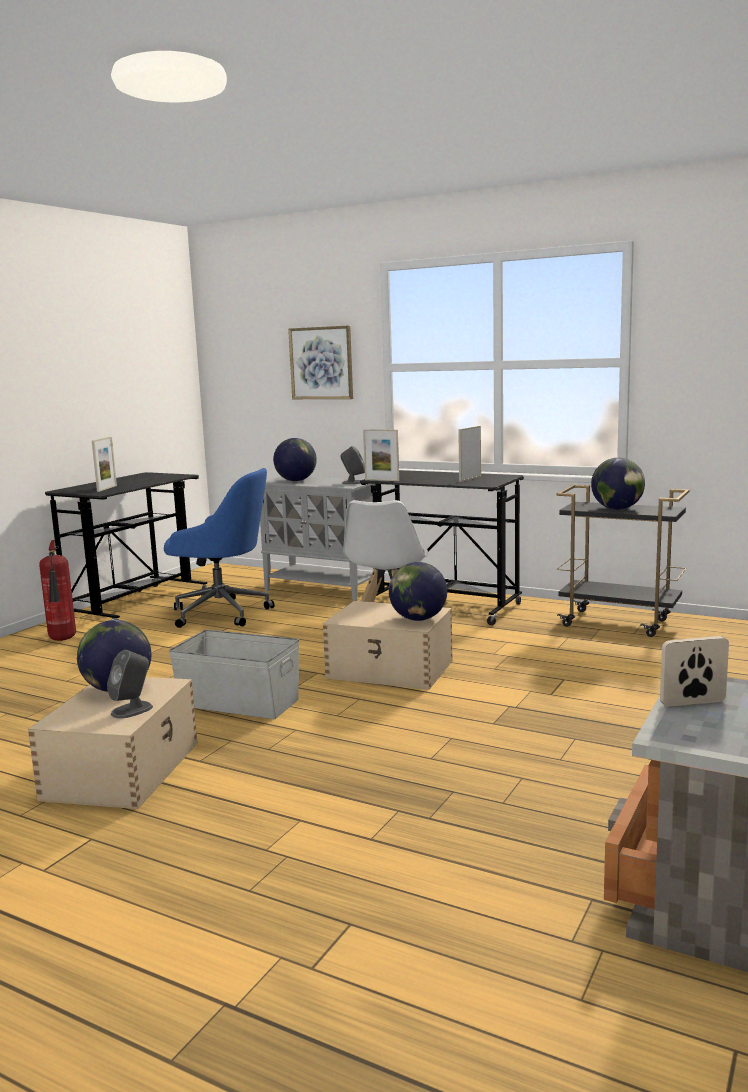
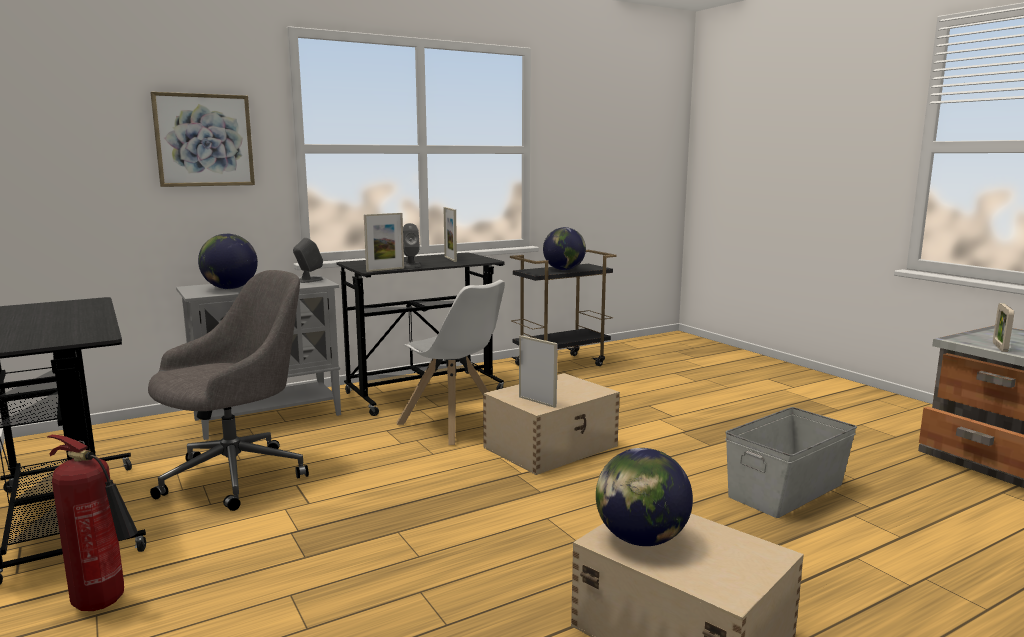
camera: 60 degrees left, 0 degrees up
picture frame [92,437,117,492] -> picture frame moved to [519,335,558,408]
grey speaker [107,650,153,719] -> grey speaker moved to [403,223,421,268]
blue office chair [164,468,275,628] -> grey office chair [148,270,309,511]
grey storage box [169,630,299,719] -> grey storage box moved to [725,407,857,518]
globe [389,562,447,621] -> none

